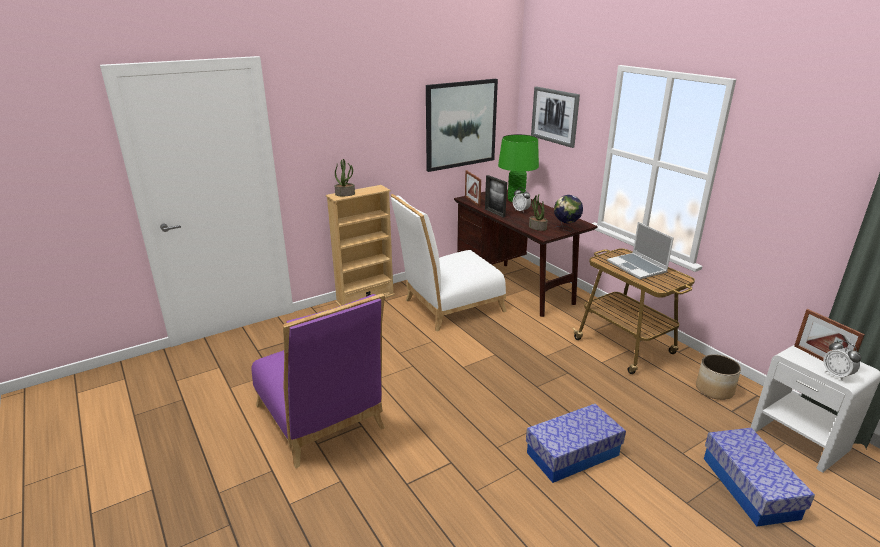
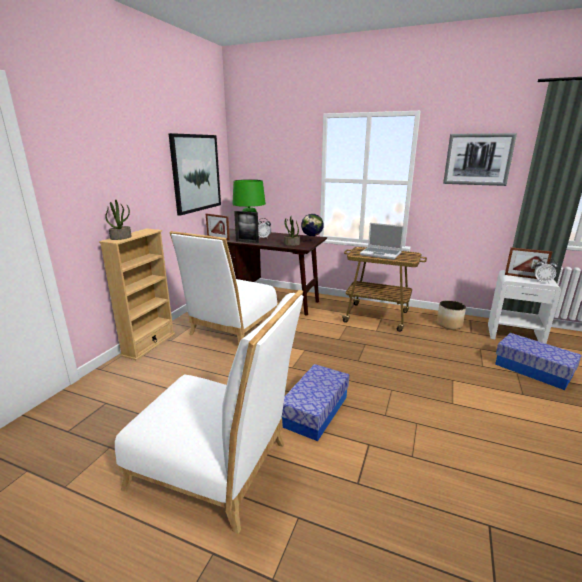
camera: 35 degrees left, 5 degrees down
purple chair [252,294,385,468] -> white chair [115,290,304,534]
storage box [526,404,626,483] -> storage box moved to [281,364,349,441]
picture [531,87,580,148] -> picture moved to [443,133,517,186]

